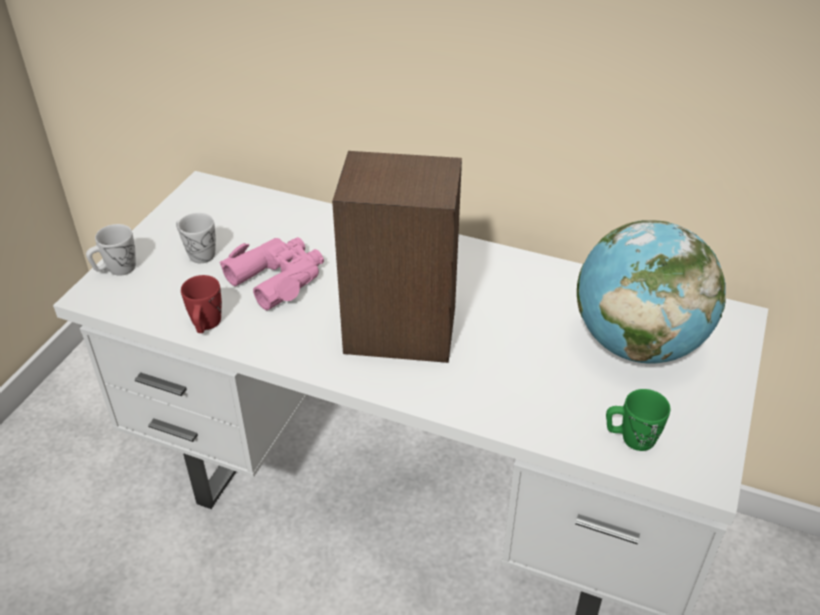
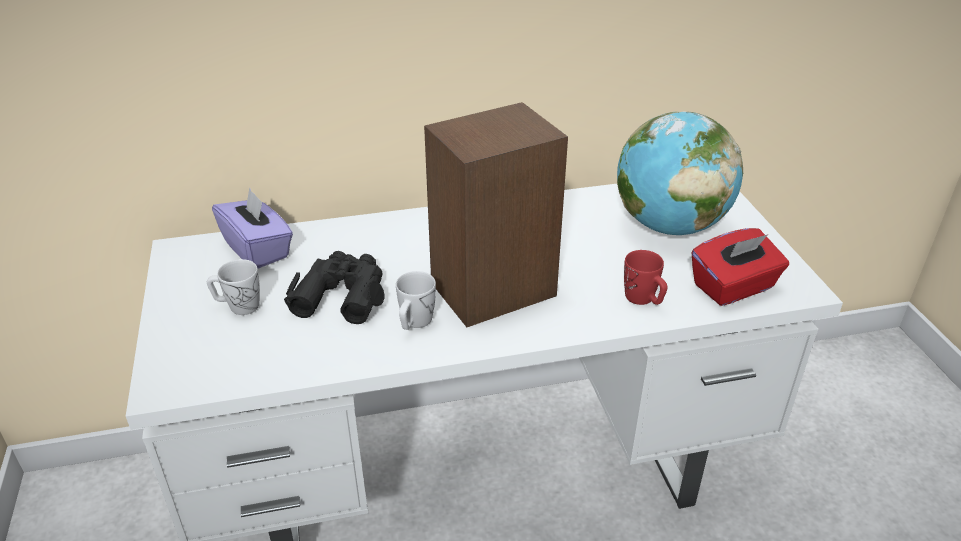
camera: 35 degrees left, 5 degrees down
white mug [86,224,136,276] -> white mug moved to [396,271,436,330]
red mug [181,275,222,333] -> red mug moved to [624,250,667,305]
pink binoculars [220,237,324,310] -> black binoculars [284,251,384,324]
green mug [606,389,670,451] -> red tissue box [692,228,789,306]
none -> purple tissue box [212,187,293,269]

